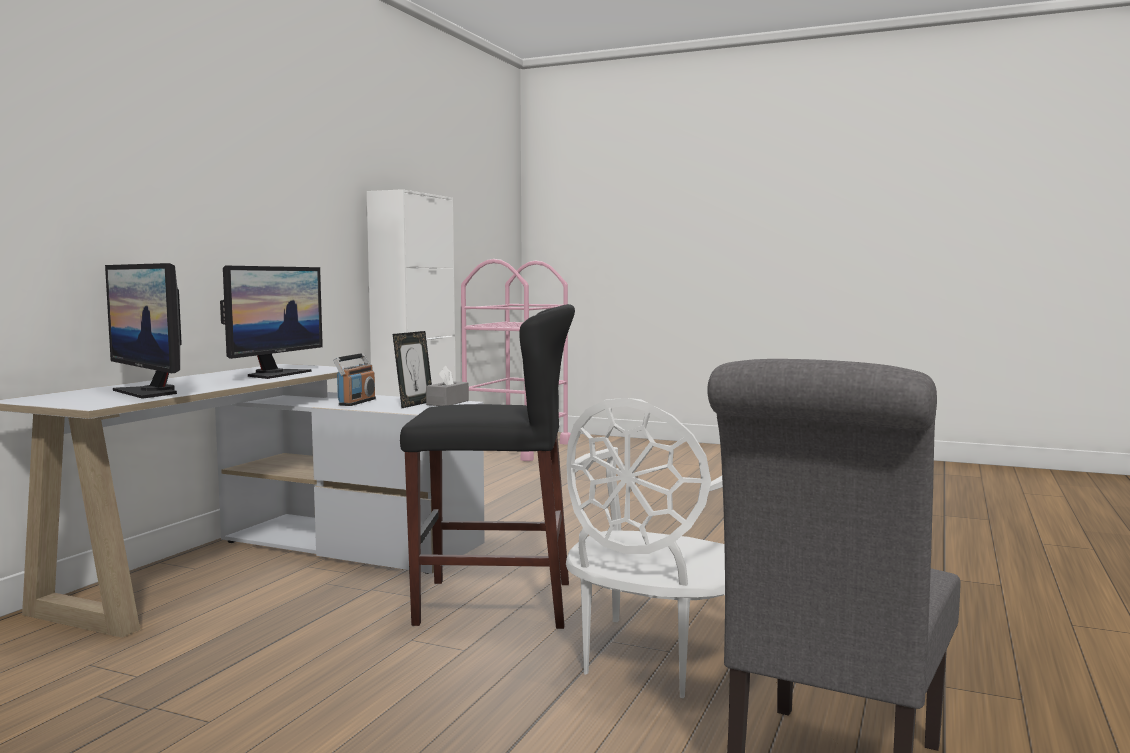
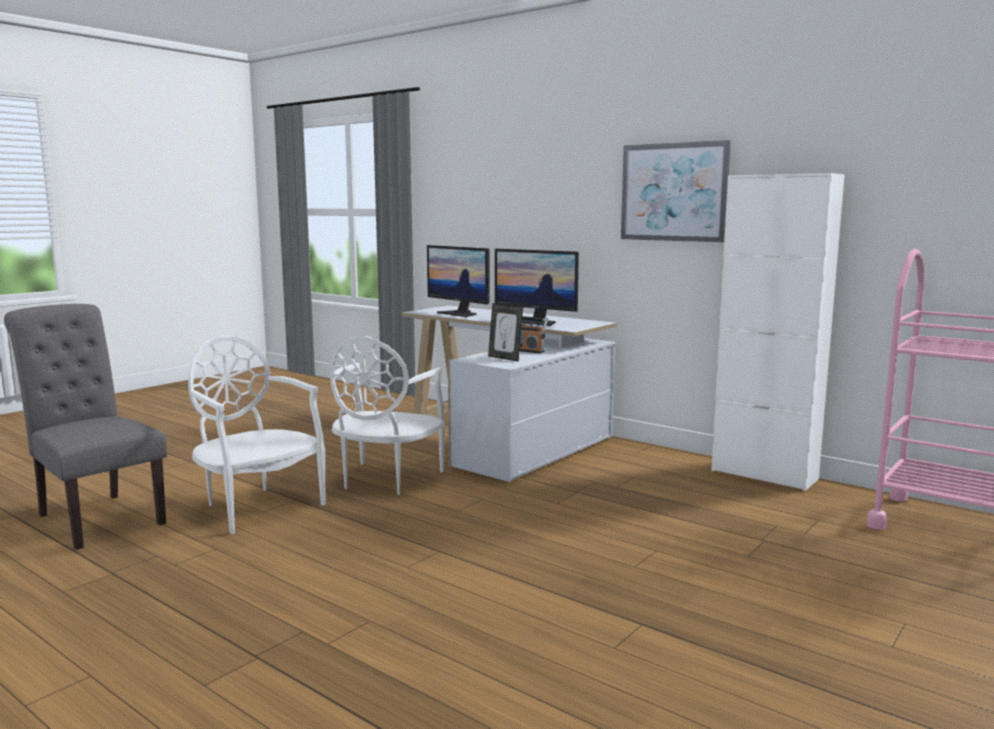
camera: 105 degrees right, 5 degrees up
monitor [105,263,182,399] -> monitor turned 105 degrees counterclockwise [427,245,490,317]
black stool [400,304,575,629] -> white chair [330,336,445,495]
grey tissue box [426,366,469,406] -> none
none -> picture [621,140,731,242]

